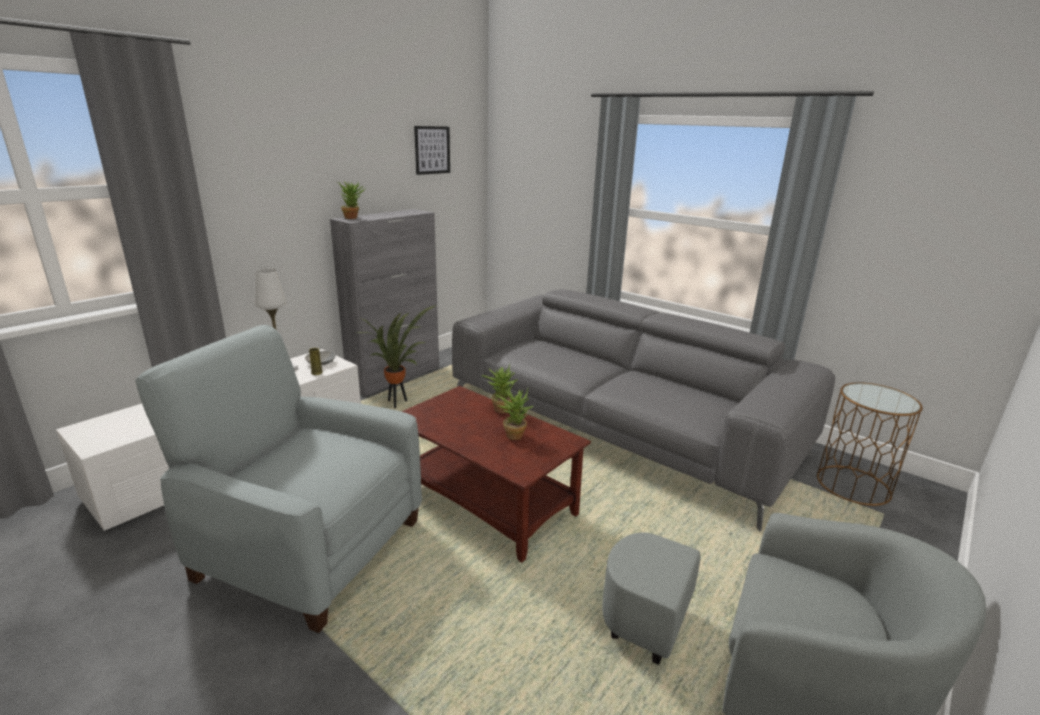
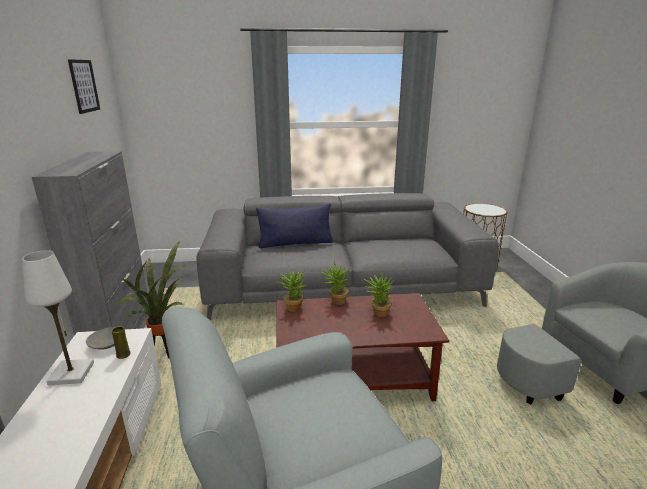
camera: 45 degrees left, 0 degrees up
potted plant [337,181,366,219] -> potted plant moved to [278,269,306,312]
none -> blue pillow [256,203,333,248]

